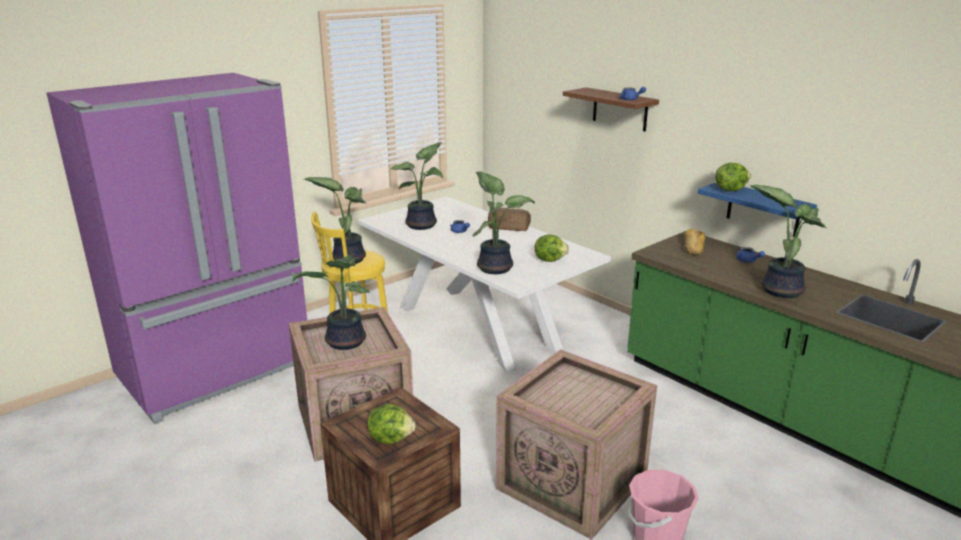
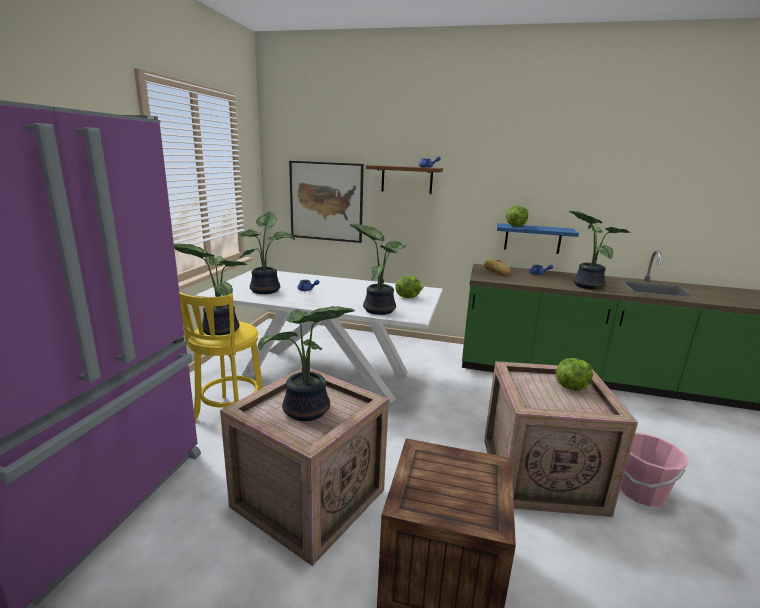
camera: 35 degrees left, 5 degrees down
lettuce [367,404,416,444] -> lettuce moved to [555,358,593,391]
bread [488,208,531,231] -> none
none -> picture [289,161,364,243]

